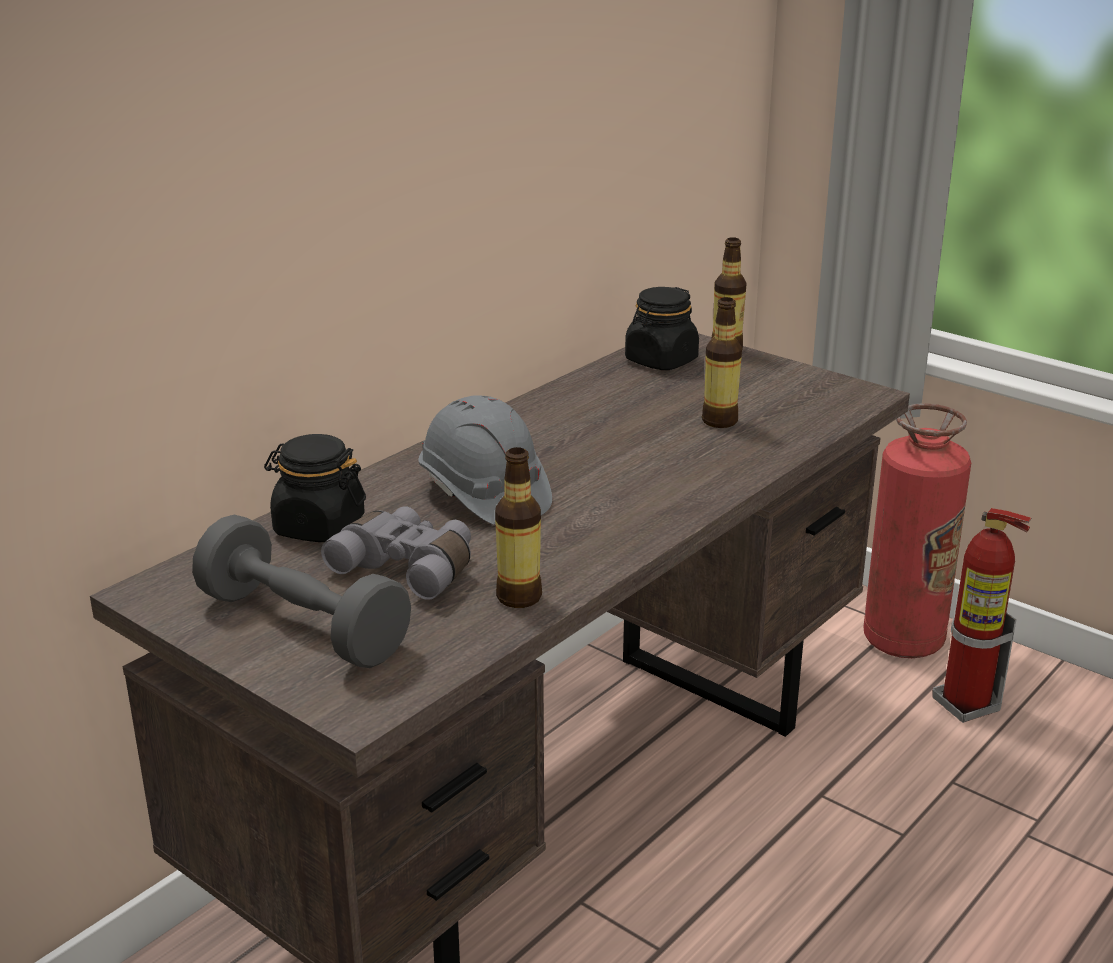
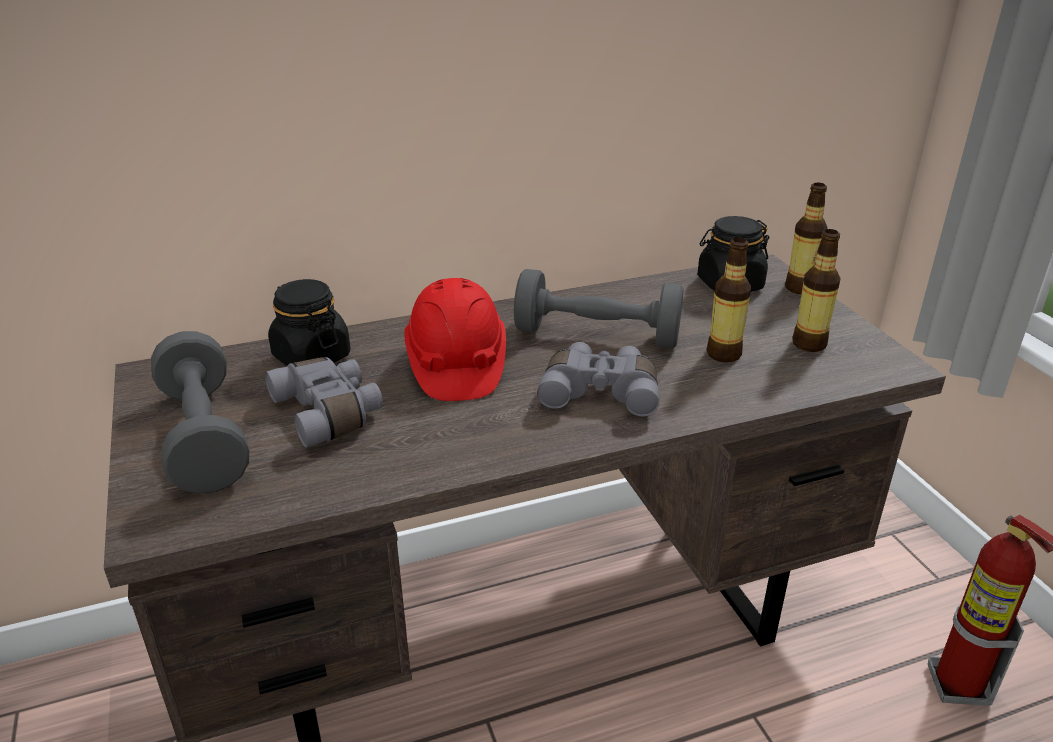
camera: 30 degrees right, 5 degrees up
grey hard hat [418,395,552,525] -> red hard hat [404,278,506,401]
bottle [495,447,542,608] -> bottle moved to [792,229,841,352]
fire extinguisher [863,403,971,658] -> none
none -> grey dumbbell [514,269,684,348]
none -> grey binoculars [537,342,660,416]

